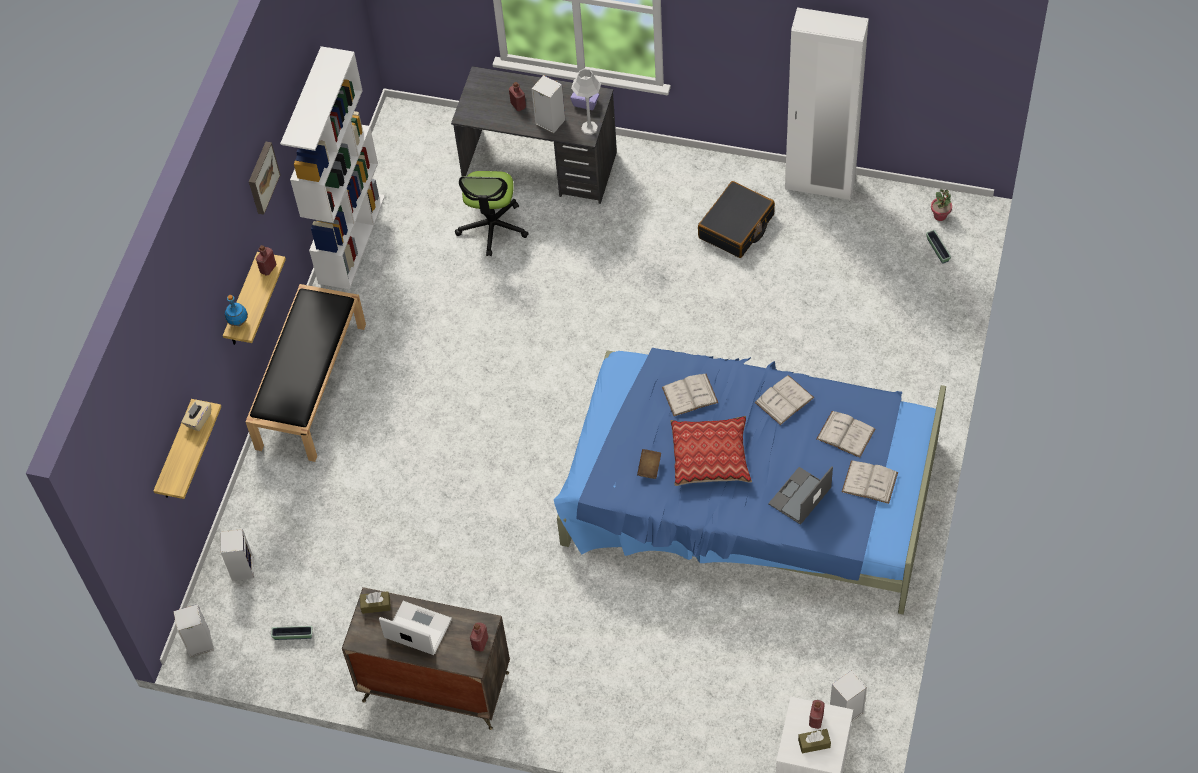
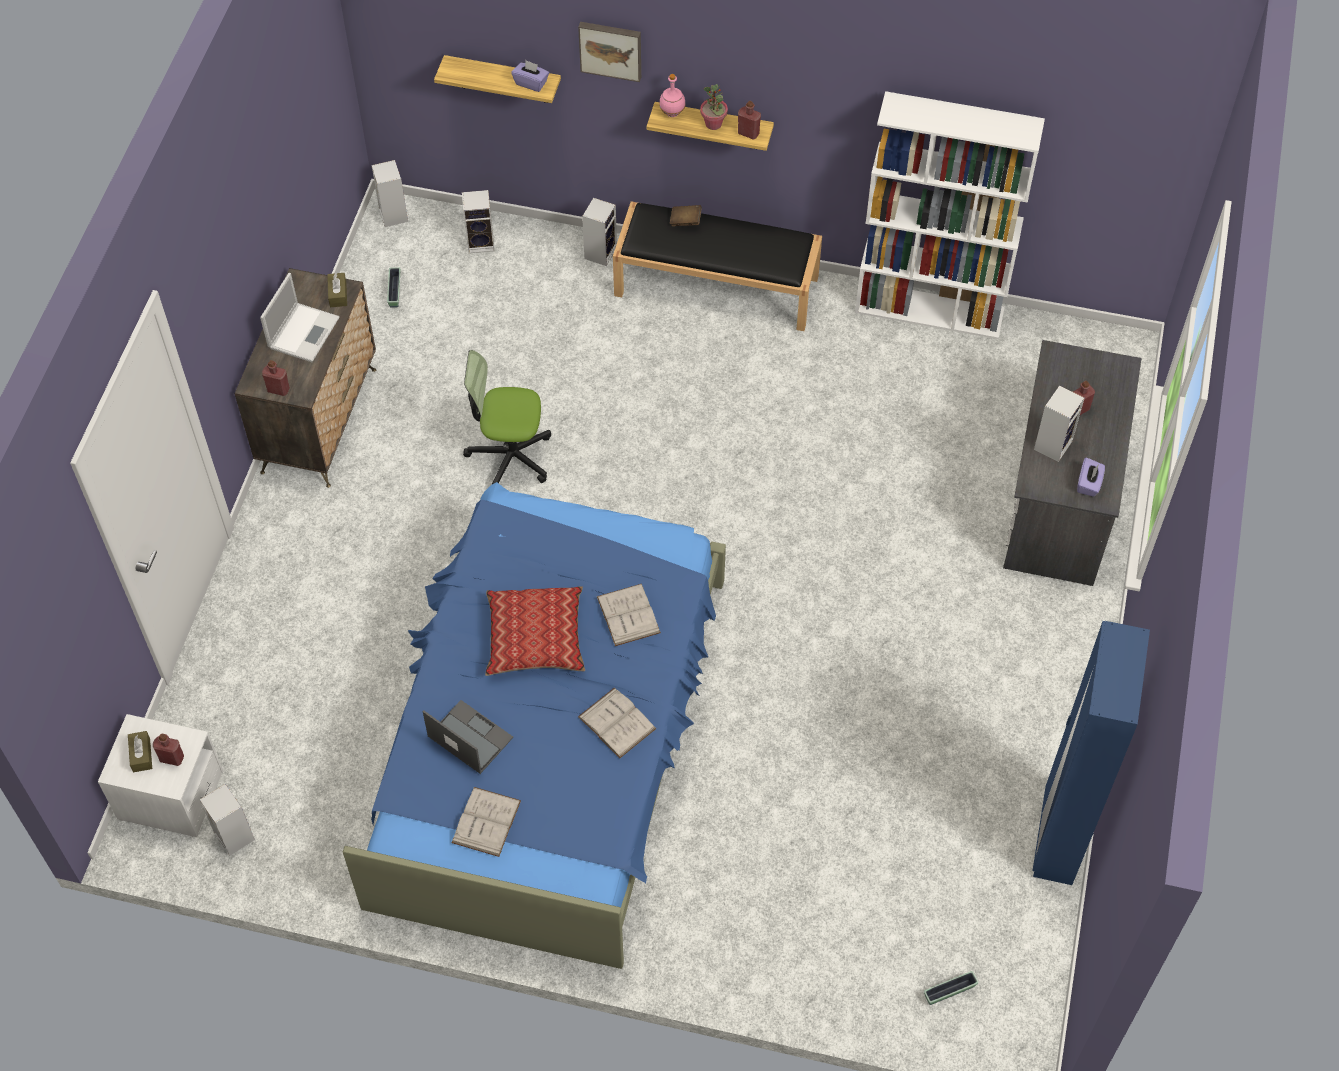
camera: 85 degrees right, 0 degrees up
beige tissue box [182,400,211,431] -> purple tissue box [511,60,549,92]
blue bottle [225,295,248,326] -> pink bottle [659,74,685,117]
picture [249,142,281,215] -> picture moved to [578,22,641,82]
office chair [455,171,529,256] -> office chair moved to [463,350,551,484]
grey table lamp [571,69,601,135] -> none
brown book [637,449,661,479] -> brown book moved to [670,205,702,226]
black suitcase [698,181,775,258] -> none
white wardrobe [785,8,869,200] -> blue wardrobe [1033,621,1150,885]
white book [817,411,875,458] -> none
potted plant [931,189,952,221] -> potted plant moved to [700,84,728,130]
none -> speaker [582,198,617,266]

